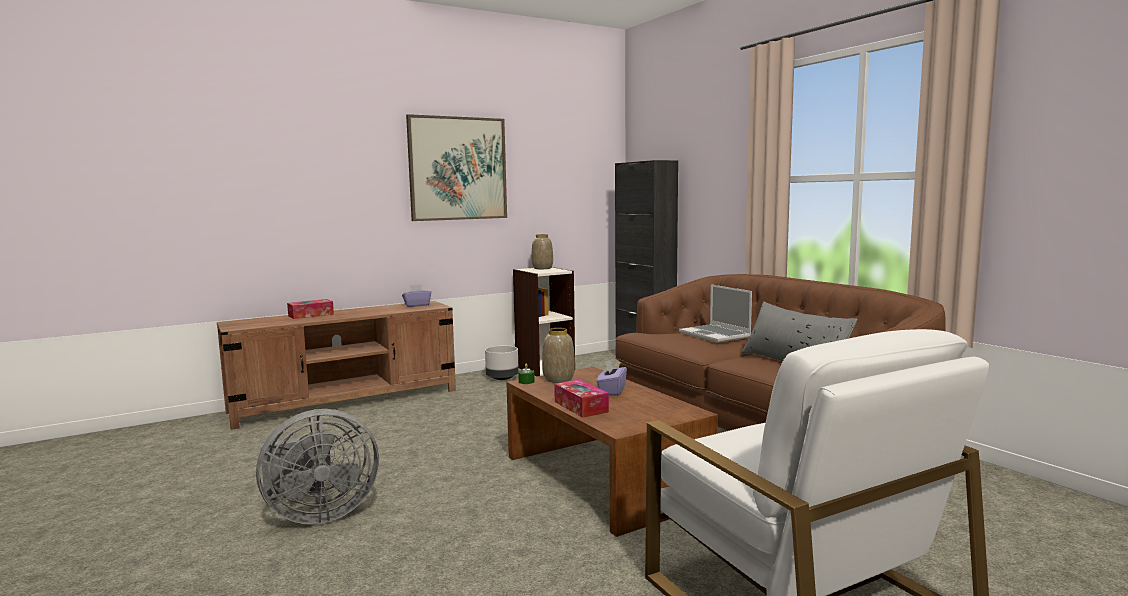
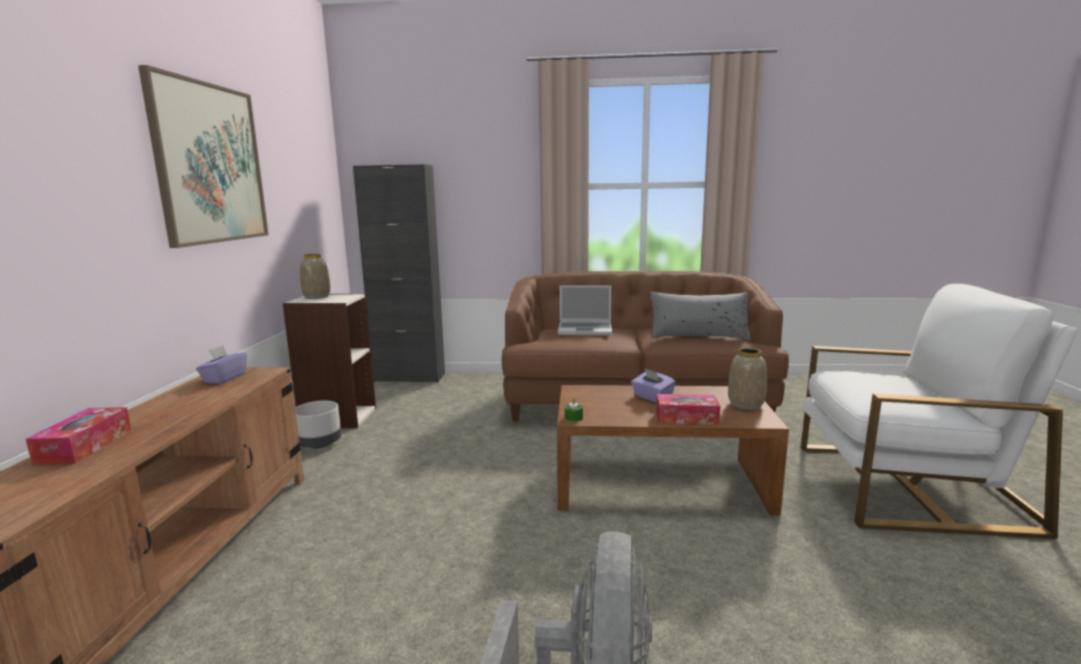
camera: 55 degrees left, 5 degrees up
vase [542,328,575,383] -> vase moved to [728,348,767,410]

